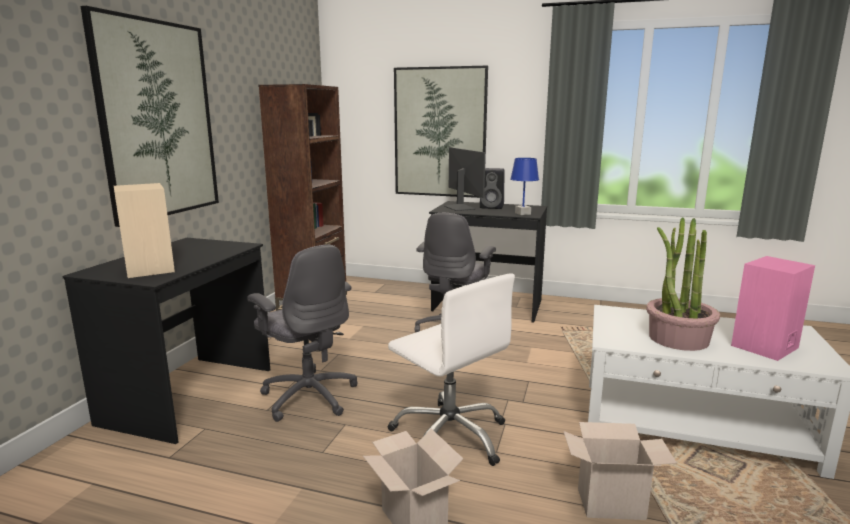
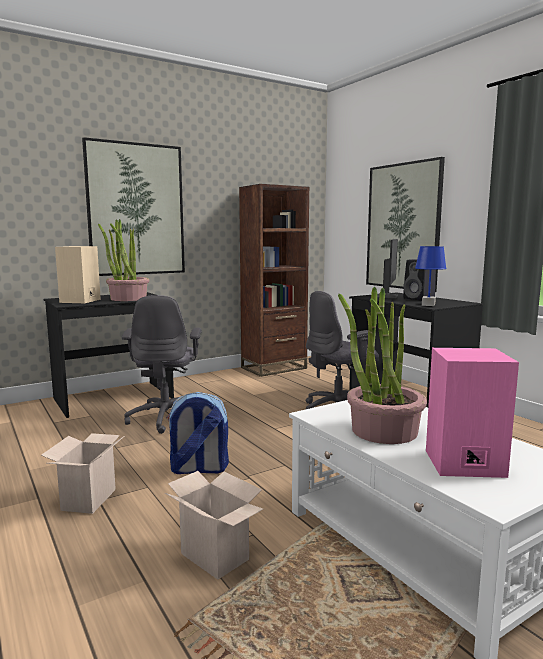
camera: 40 degrees right, 5 degrees down
white office chair [388,273,515,466] -> backpack [166,392,229,474]
none -> potted plant [98,219,149,301]

